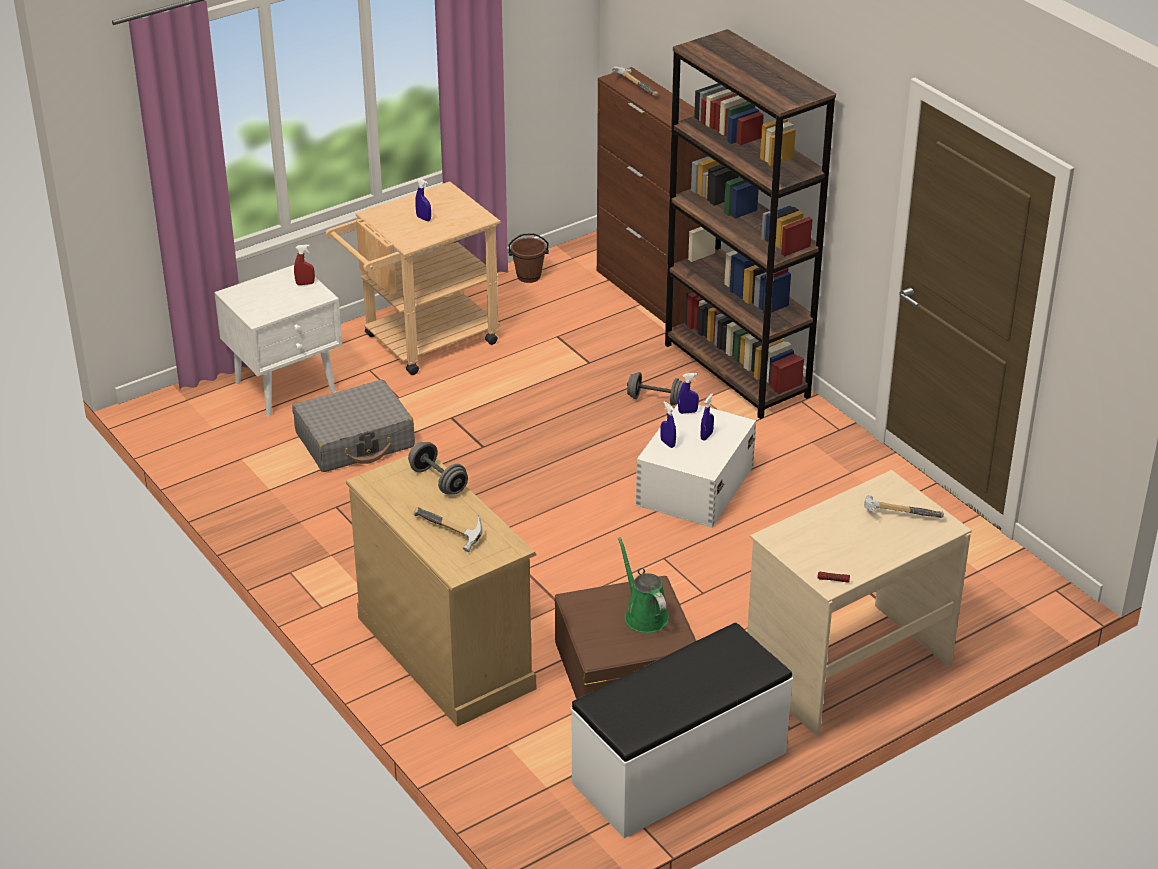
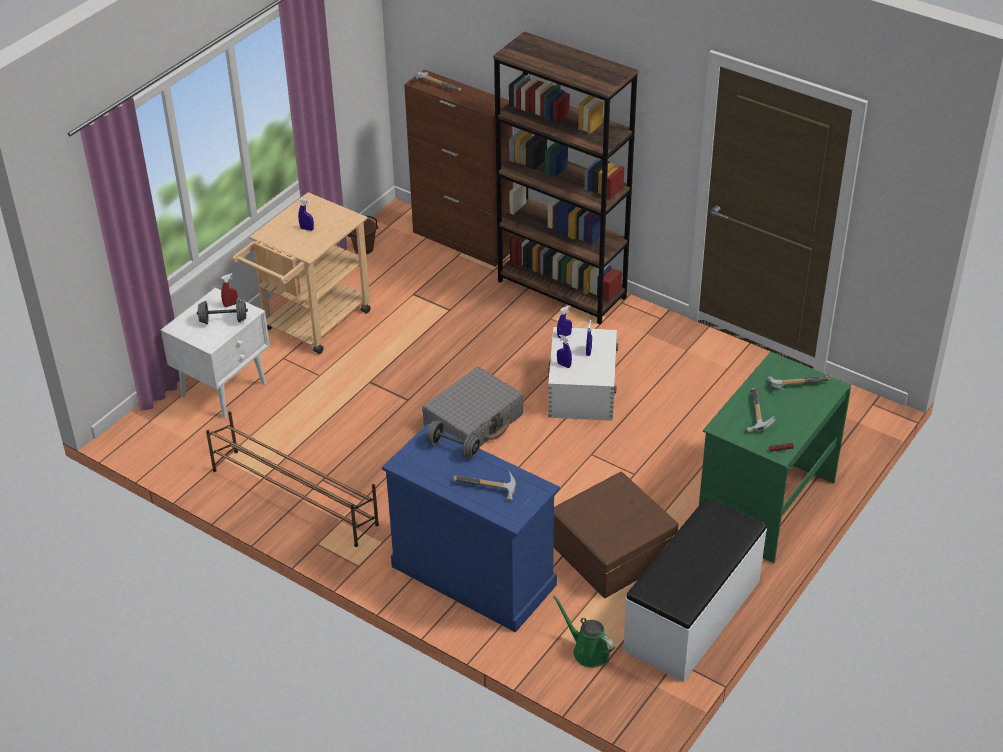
camera: 20 degrees left, 5 degrees up
grey suitcase [292,380,415,472] -> grey suitcase moved to [422,367,523,446]
beige dresser [346,455,537,727] -> blue dresser [382,424,560,632]
green watering can [618,537,669,633] -> green watering can moved to [553,595,615,668]
grey dumbbell [627,372,683,406] -> grey dumbbell moved to [197,299,248,324]
beige desk [747,470,972,737] -> green desk [699,352,851,563]
none -> brown shoe rack [206,411,379,547]
none -> hammer [747,387,776,433]

